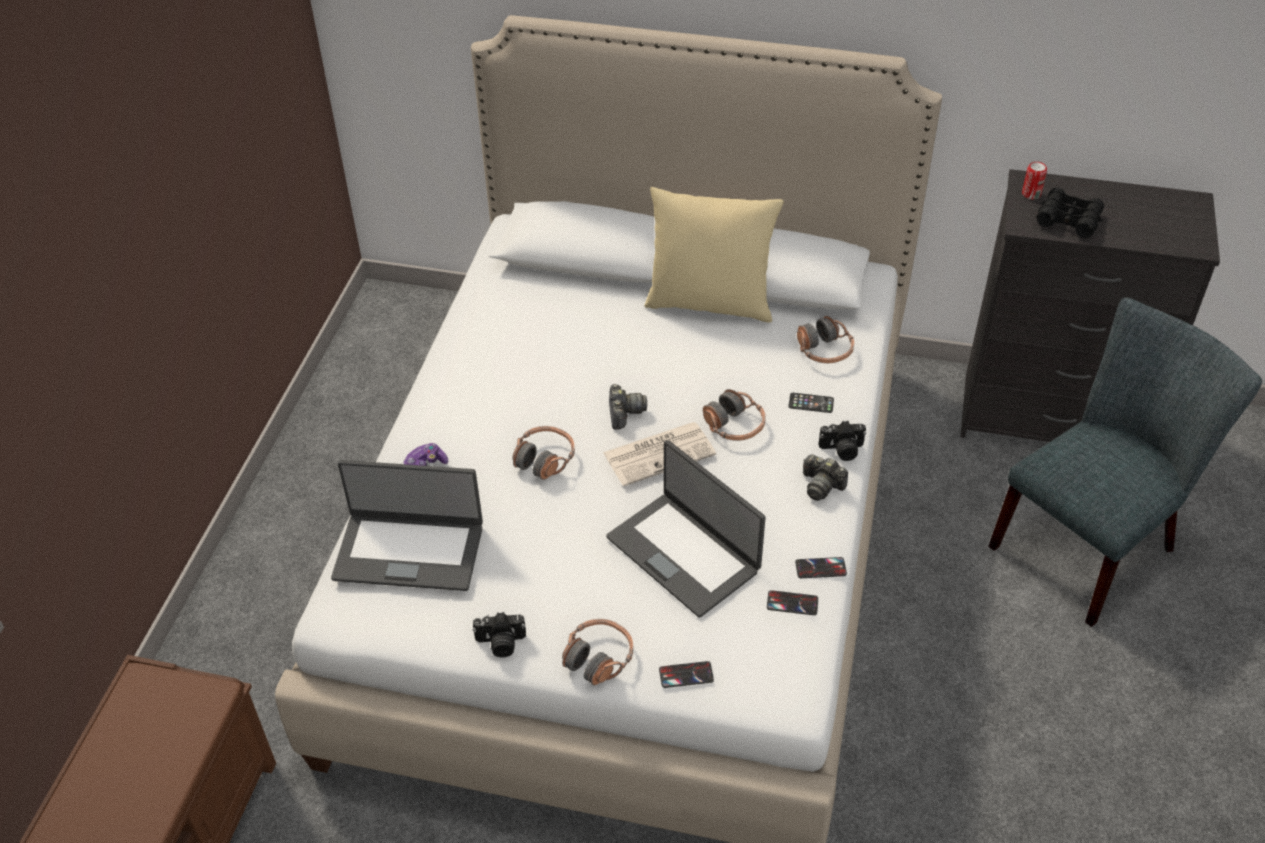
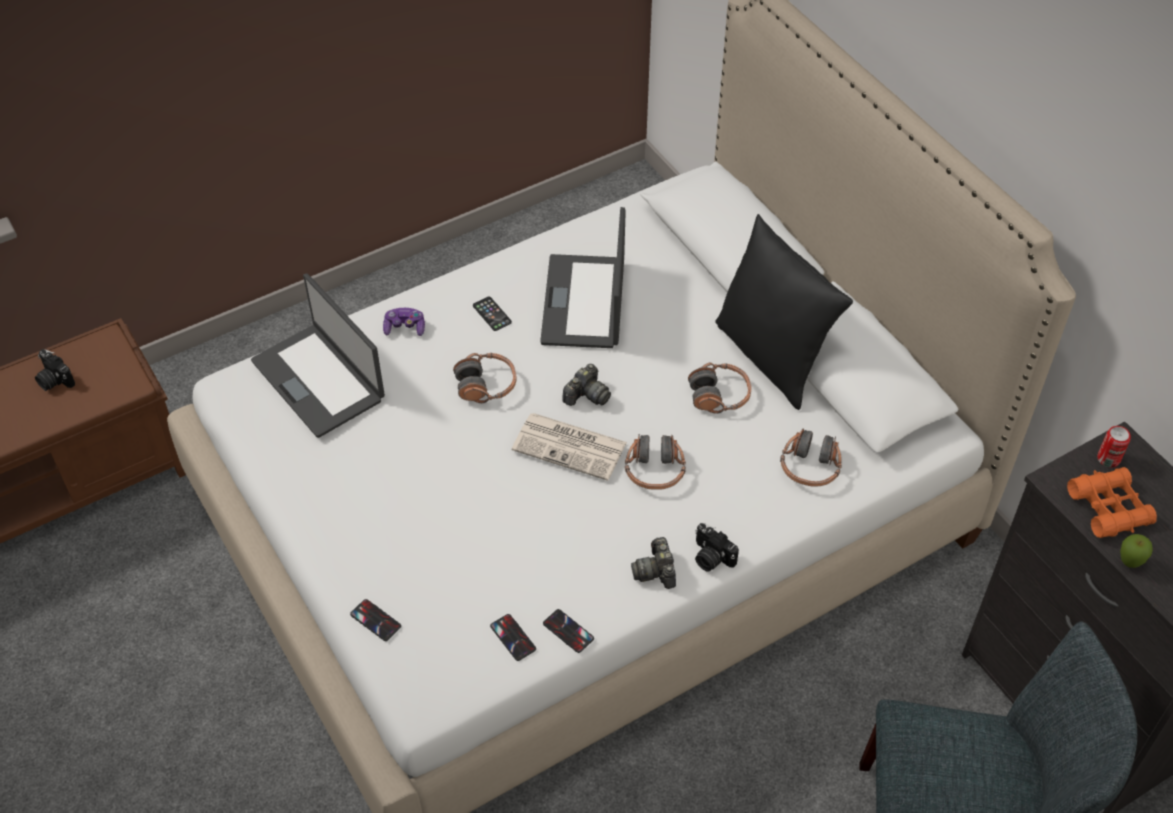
camera: 45 degrees right, 5 degrees up
camera [473,612,526,657] -> camera moved to [35,349,75,391]
headphones [562,619,633,685] -> headphones moved to [688,363,752,414]
laptop [606,440,766,618] -> laptop moved to [540,207,626,348]
beige pillow [644,187,784,323] -> black pillow [715,214,853,410]
phone [788,393,834,413] -> phone moved to [473,297,512,331]
black binoculars [1037,188,1104,238] -> orange binoculars [1067,467,1157,538]
none -> apple [1120,534,1153,568]

